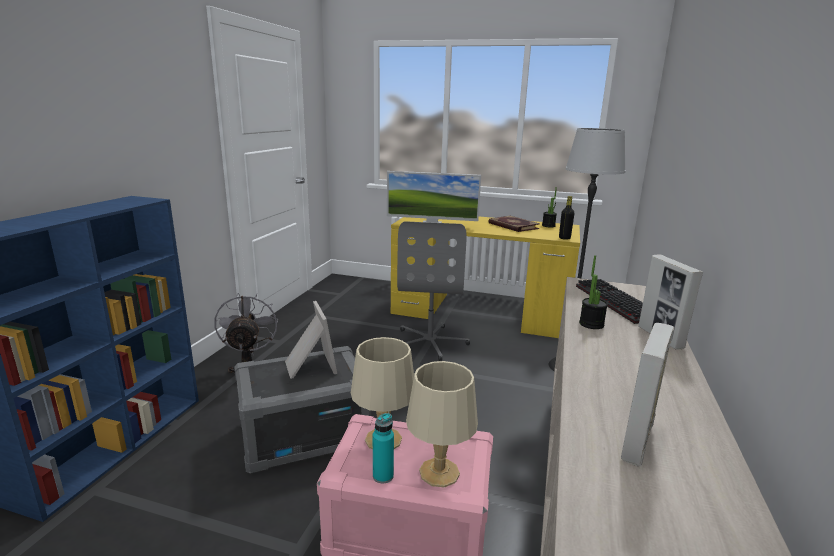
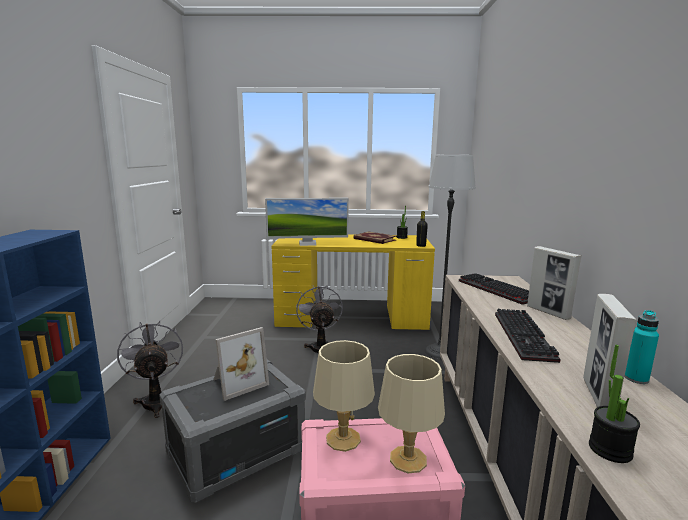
camera: 15 degrees left, 5 degrees down
picture frame [285,301,337,379] -> picture frame turned 90 degrees clockwise [214,327,269,401]
turquoise bottle [373,413,394,484] -> turquoise bottle moved to [624,310,659,384]
grey office chair [397,221,470,361] -> grey fan [296,285,343,353]
potted plant [579,255,608,329] -> potted plant moved to [589,345,640,463]
none -> keyboard [495,309,561,363]

